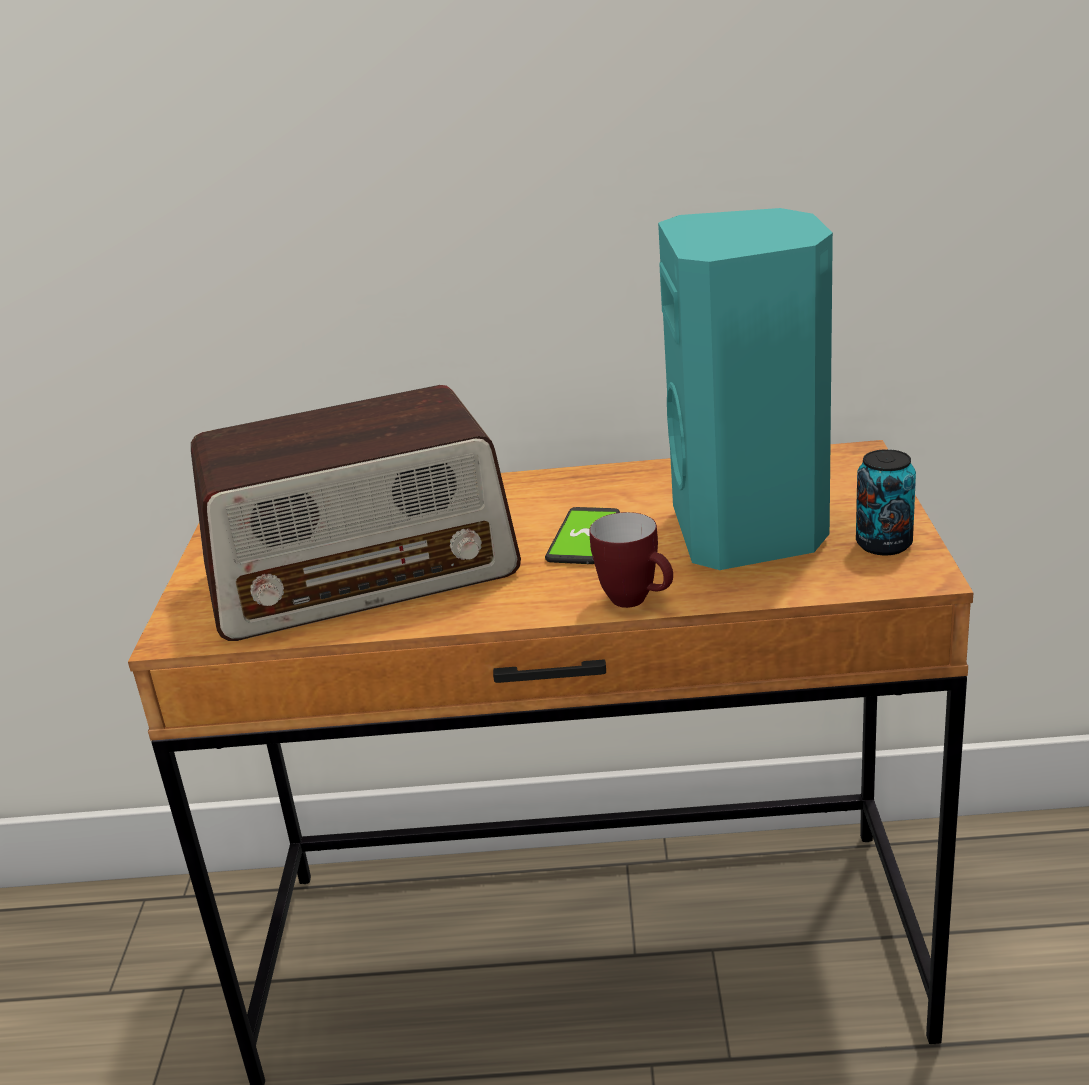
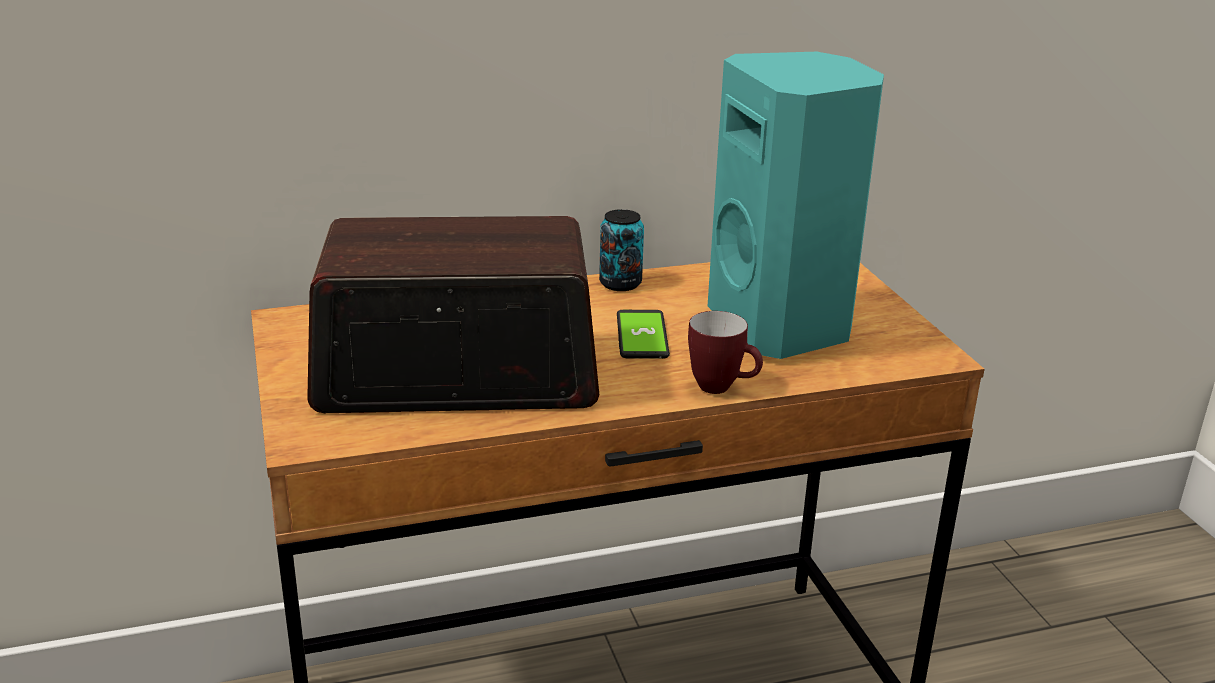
camera: 20 degrees left, 0 degrees up
radio [191,385,521,641] -> radio turned 150 degrees counterclockwise [307,216,599,413]
can [856,449,916,555] -> can moved to [599,209,644,291]

